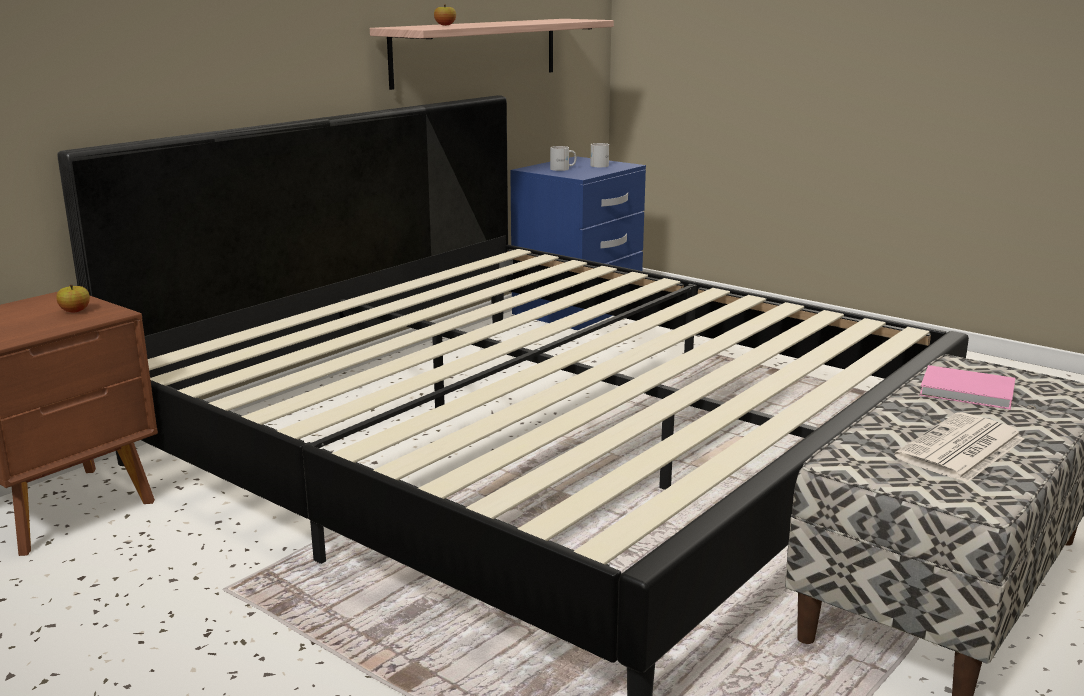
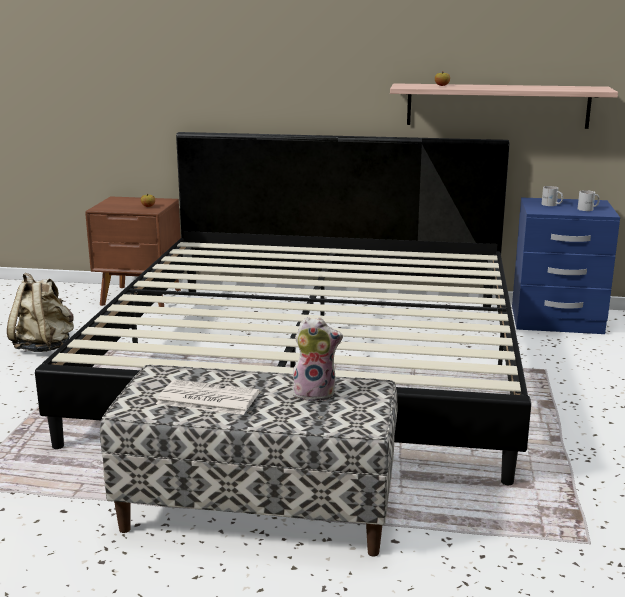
camera: 60 degrees right, 0 degrees up
pink book [919,365,1015,410] -> plush toy [291,317,343,402]
none -> beige backpack [7,273,74,352]

